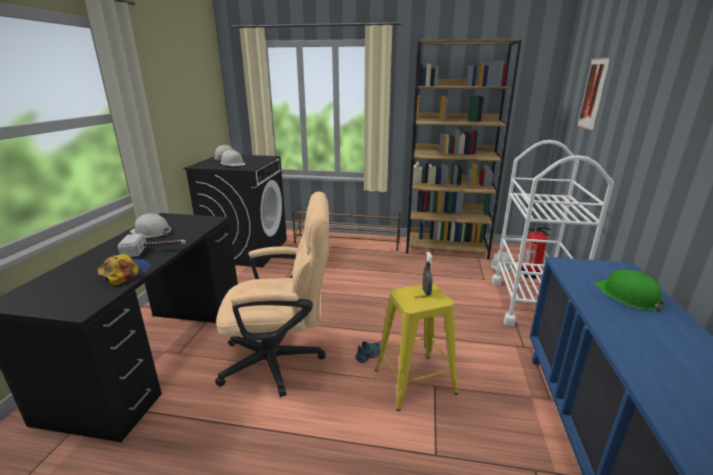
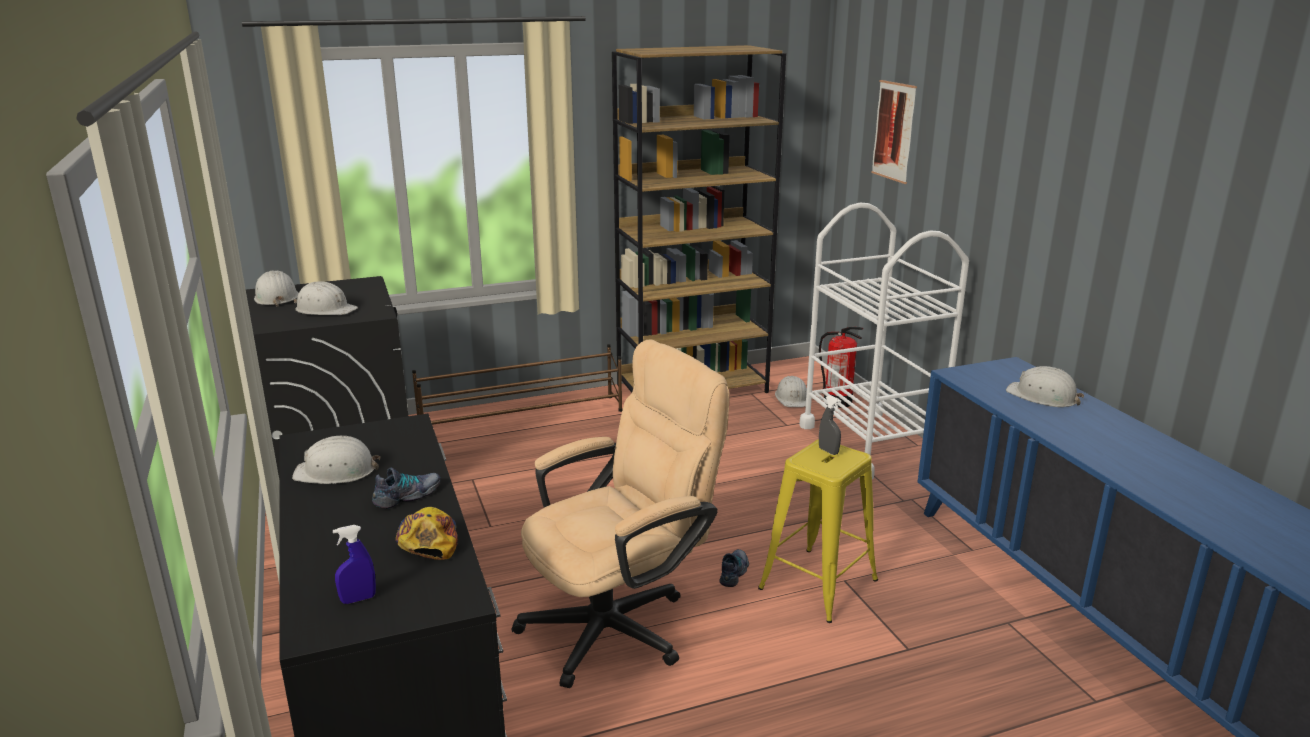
camera: 30 degrees left, 0 degrees up
hammer [117,234,186,257] -> shoe [372,468,440,509]
green hard hat [595,270,667,312] -> white hard hat [1006,366,1084,407]
none -> blue spray bottle [333,525,376,604]

